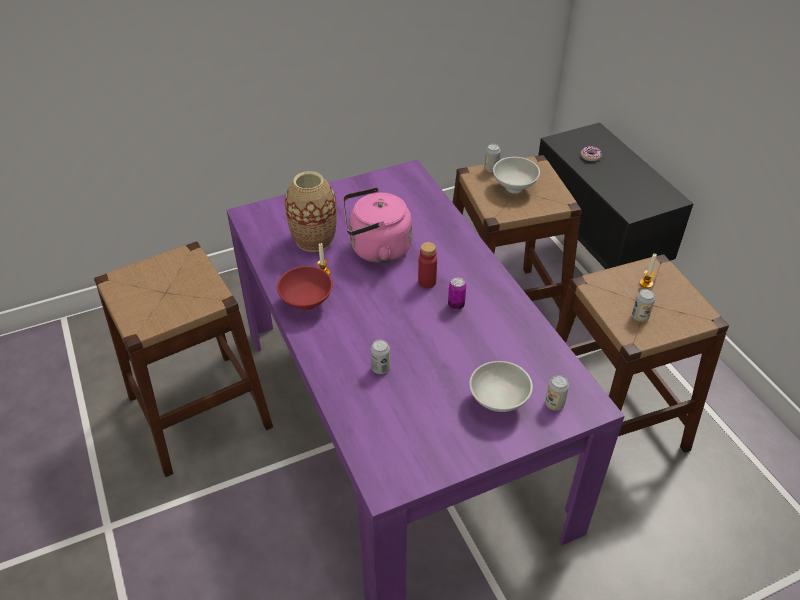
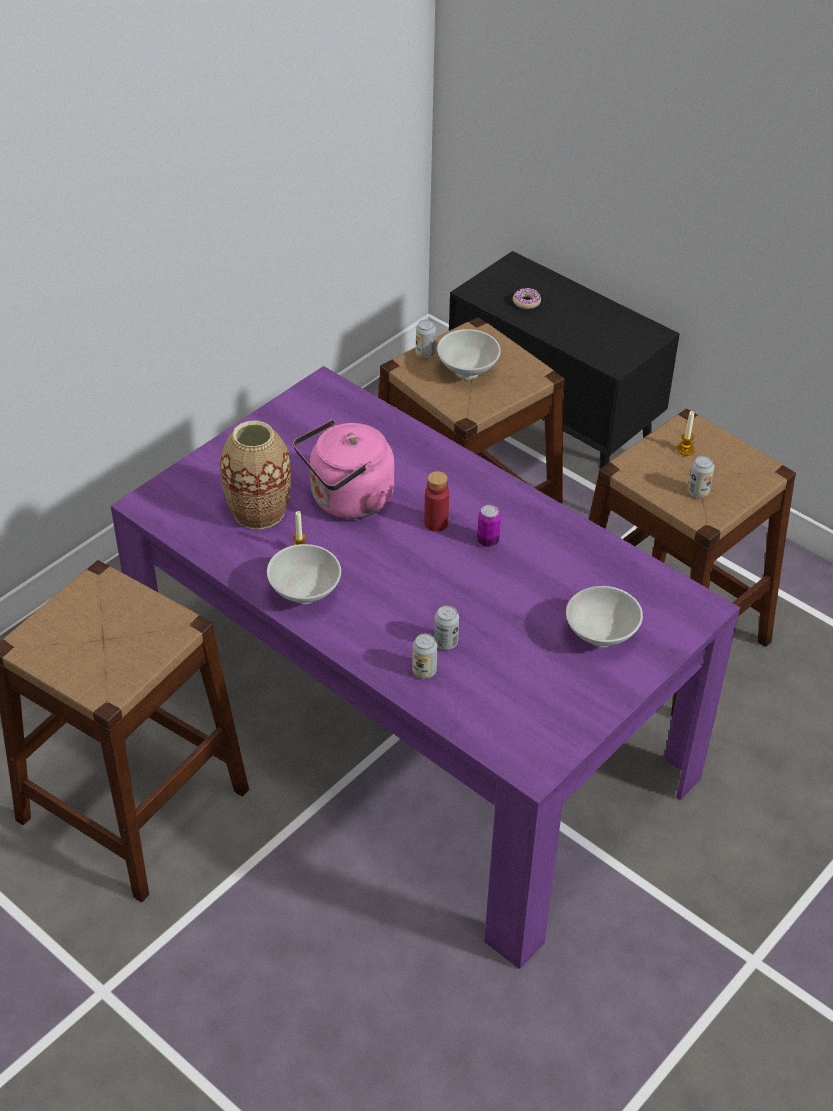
camera: 25 degrees left, 0 degrees up
red bowl [277,266,333,310] -> white bowl [267,544,341,604]
can [545,375,569,411] -> can moved to [412,634,438,679]

